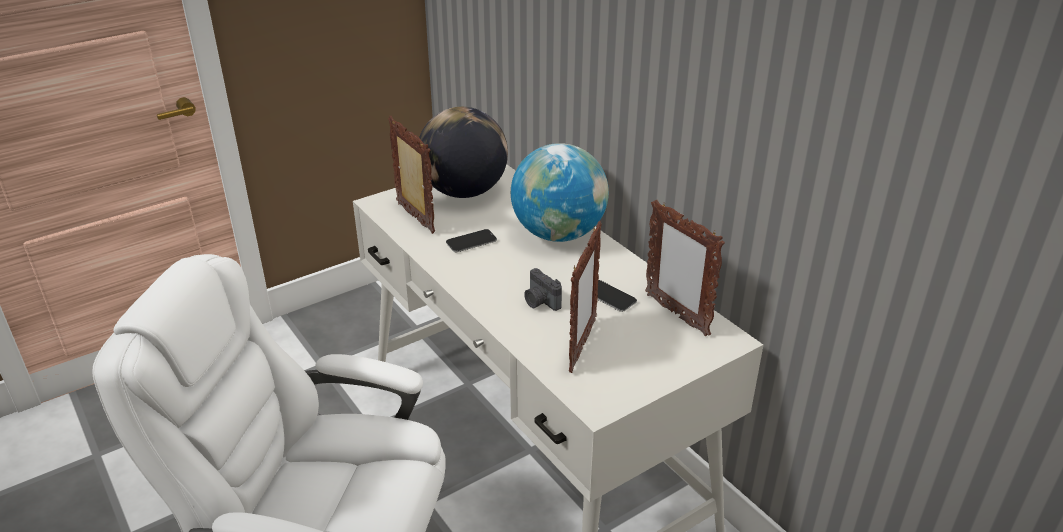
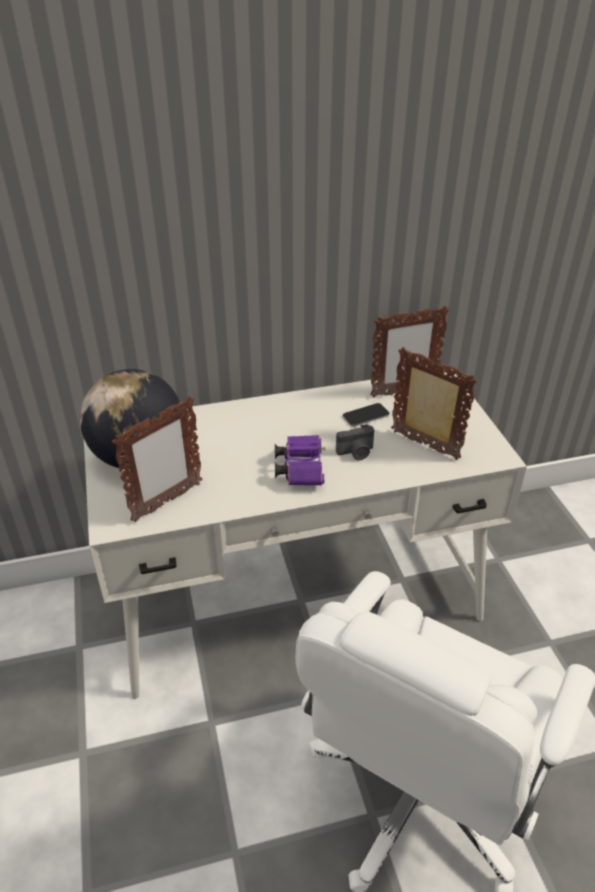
camera: 70 degrees left, 5 degrees up
picture frame [388,116,435,234] -> picture frame turned 150 degrees clockwise [112,396,203,522]
phone [446,229,497,252] -> none
globe [511,143,609,242] -> none
none -> purple binoculars [275,435,325,486]

